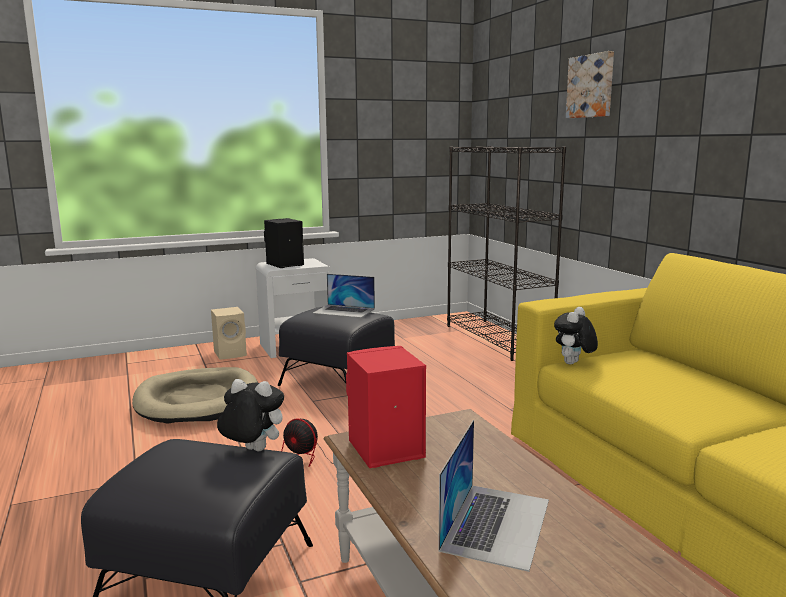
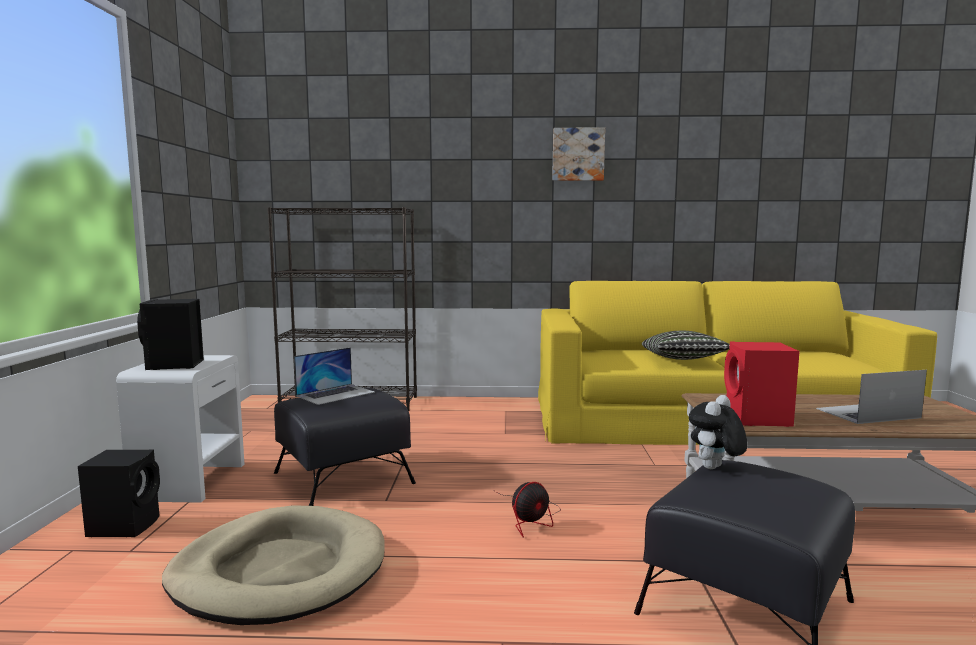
camera: 65 degrees left, 5 degrees down
beige speaker [211,307,247,360] -> black speaker [78,449,160,537]
laptop [438,420,549,572] -> laptop turned 60 degrees counterclockwise [816,370,927,424]
plush toy [554,307,598,364] -> none
picture [566,51,614,118] -> picture moved to [552,127,605,181]
none -> pillow [642,331,730,360]

